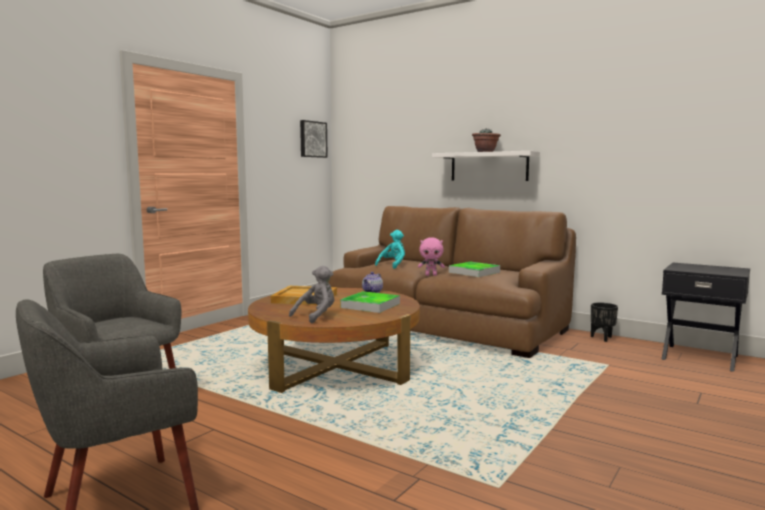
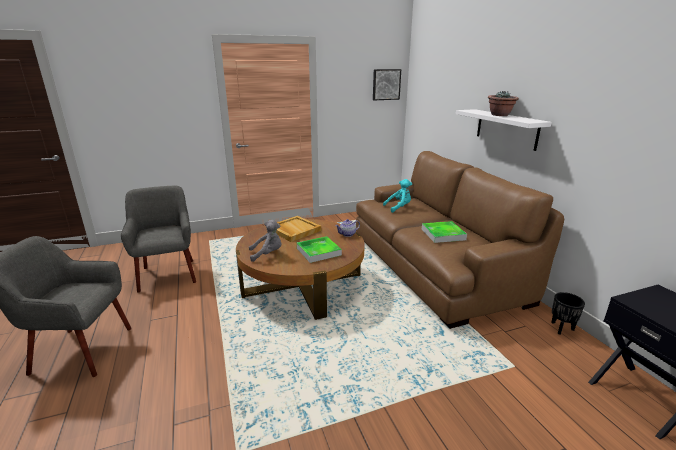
camera: 35 degrees right, 15 degrees up
pink plush toy [418,238,445,276] -> none

